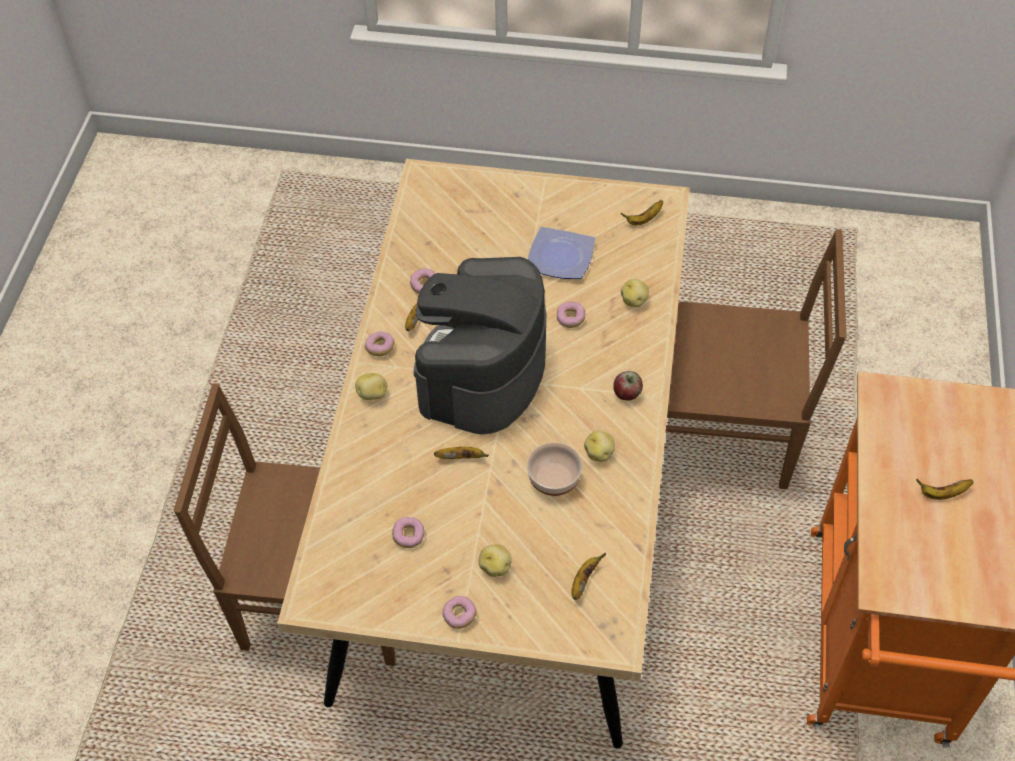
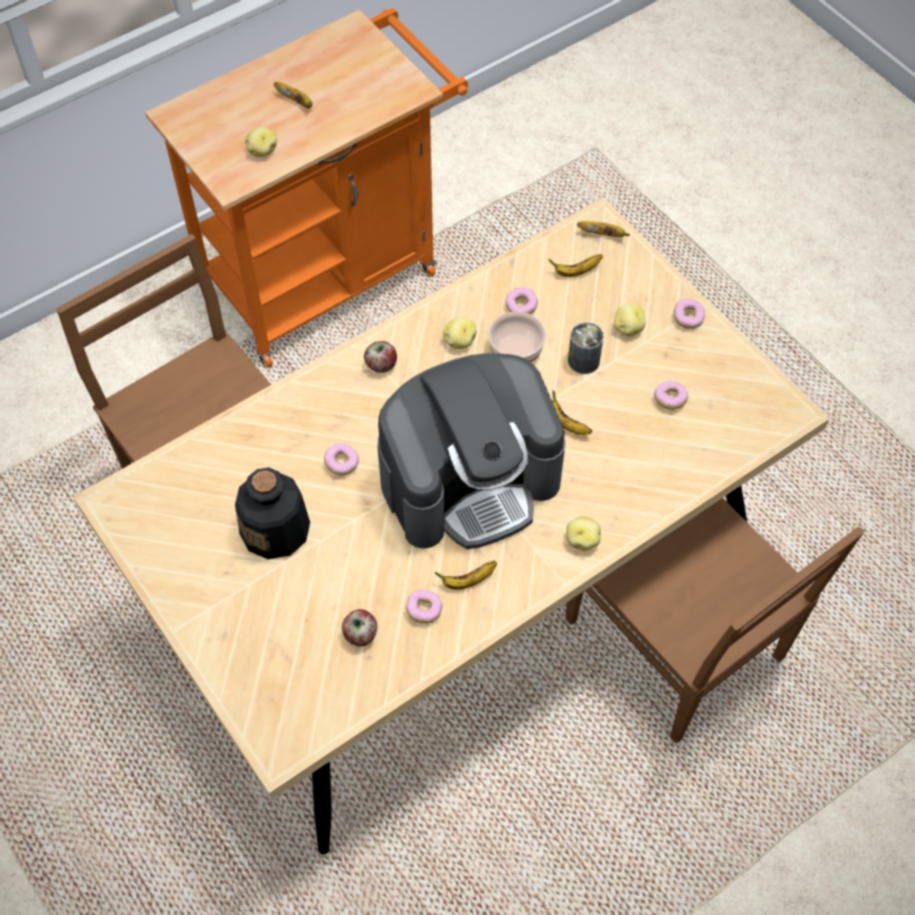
camera: 135 degrees left, 5 degrees up
donut [365,331,395,356] -> donut moved to [505,287,538,314]
plate [528,227,595,279] -> bottle [235,468,310,559]
banana [621,200,663,225] -> banana moved to [577,221,630,237]
potato [621,279,649,307] -> potato moved to [245,127,277,157]
none -> apple [342,609,377,647]
none -> can [568,322,604,374]

